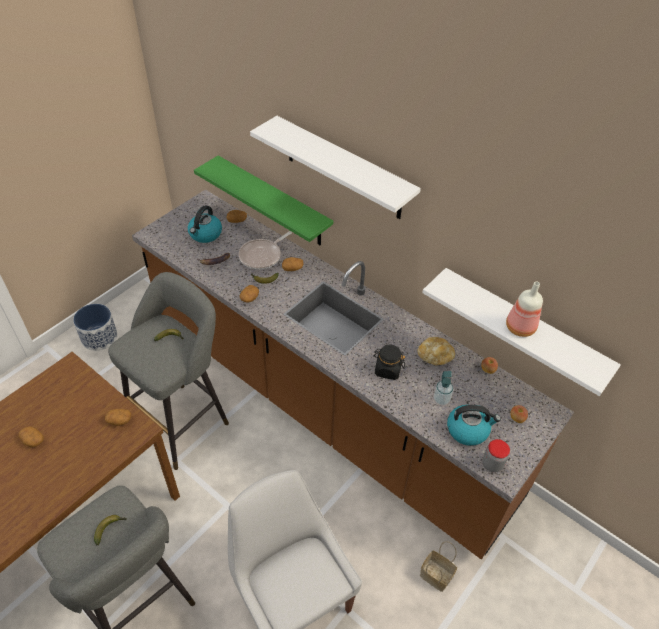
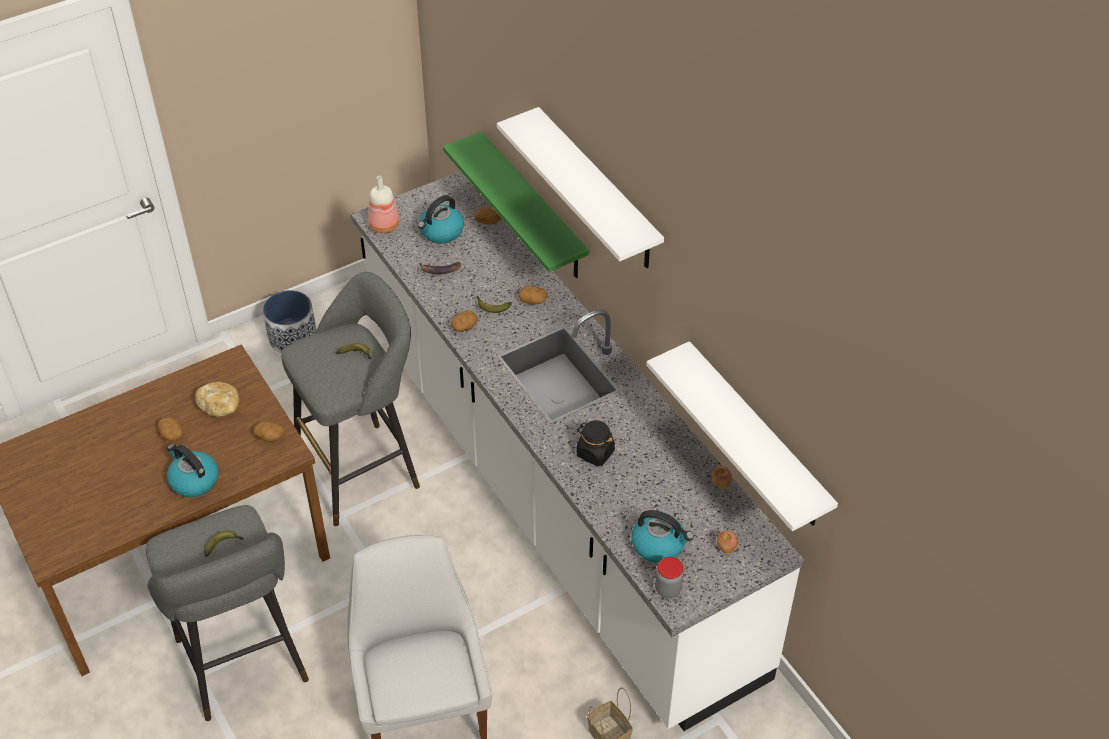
camera: 20 degrees right, 0 degrees up
brown counter [132,189,574,560] -> white counter [351,171,804,731]
frying pan [239,231,292,270] -> none
bread [417,337,455,365] -> bread moved to [195,382,239,417]
soap dispenser [434,371,453,405] -> none
bottle [506,281,543,337] -> bottle moved to [368,176,399,233]
none -> kettle [167,444,219,497]

